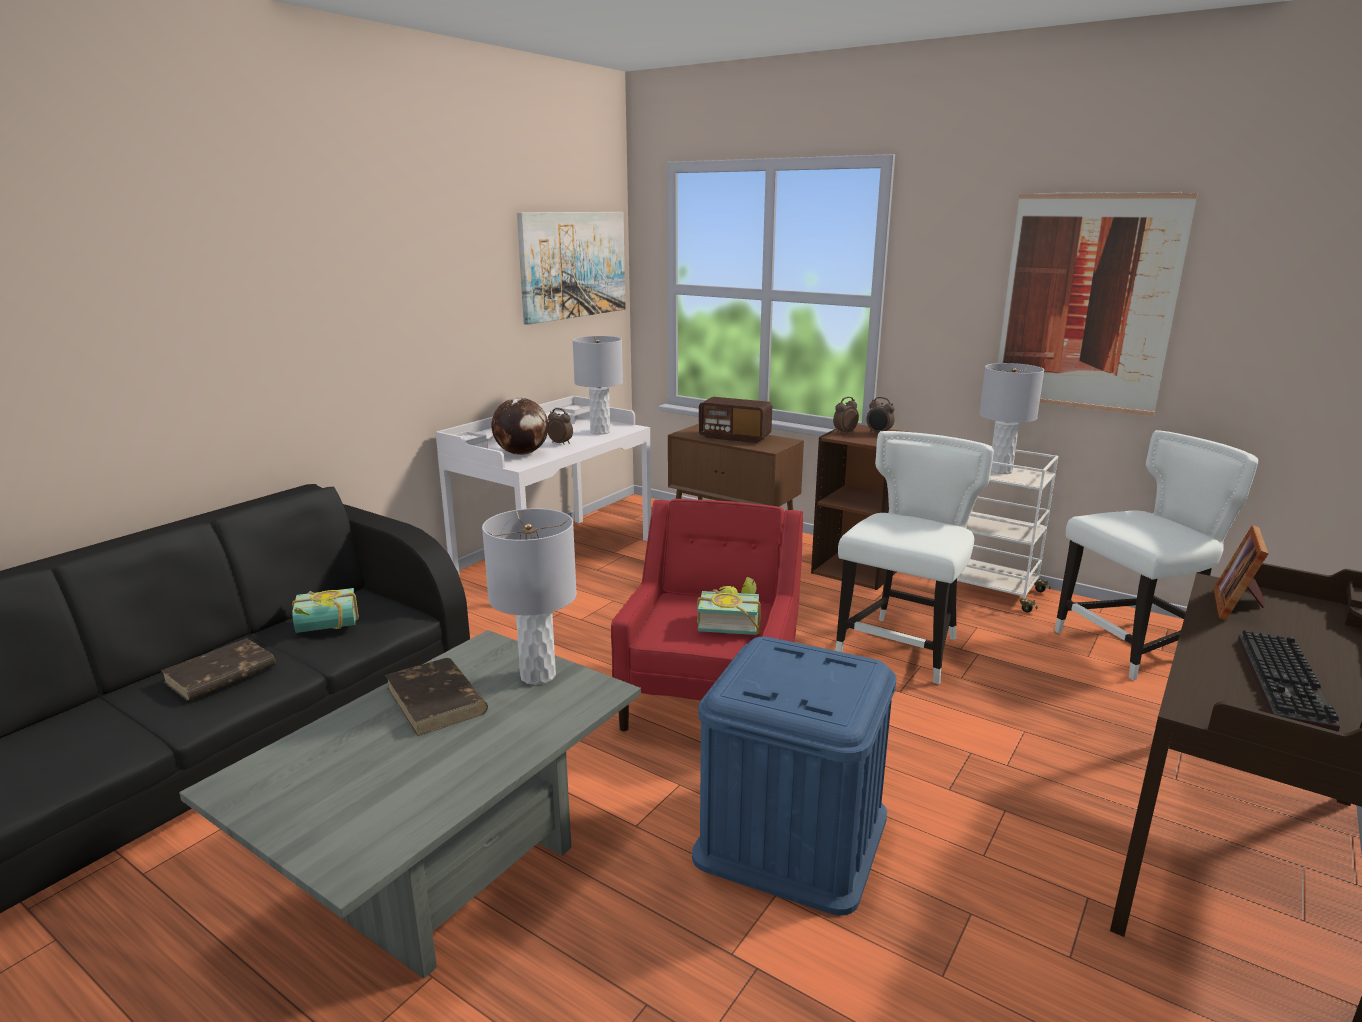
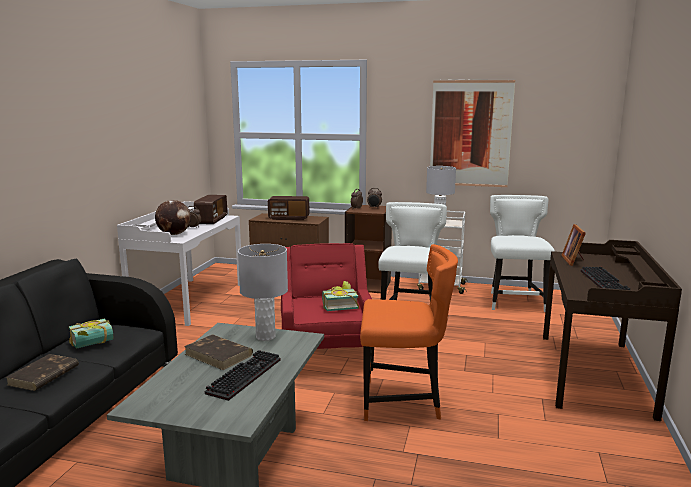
camera: 20 degrees left, 5 degrees down
picture [517,212,626,325] -> none
grey table lamp [573,336,623,435] -> radio [194,195,227,224]
blue storage box [692,637,896,916] -> orange chair [360,244,458,421]
white chair [1055,430,1258,680] -> white chair turned 45 degrees counterclockwise [490,195,555,312]
none -> keyboard [205,350,281,401]

